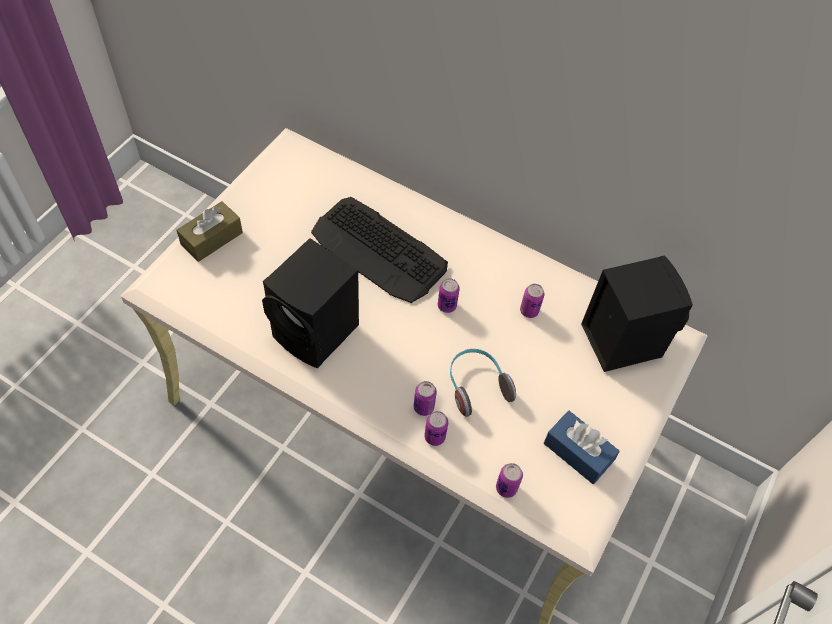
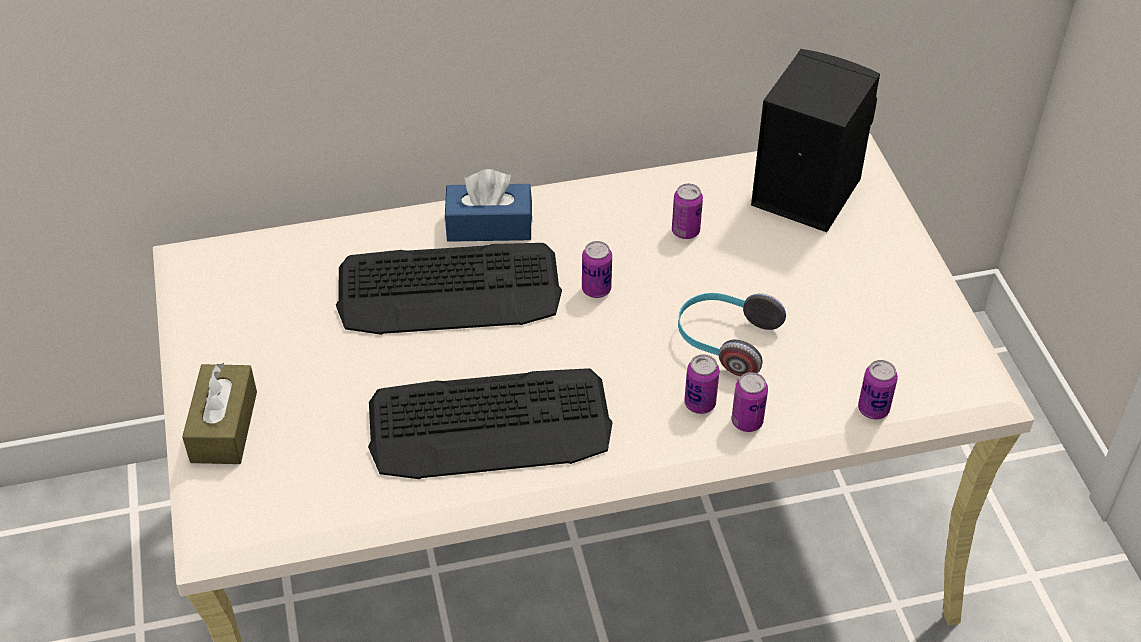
camera: 40 degrees left, 10 degrees down
black speaker [262,238,359,369] -> keyboard [368,368,613,479]
blue tissue box [544,411,620,484] -> blue tissue box moved to [445,169,532,242]

